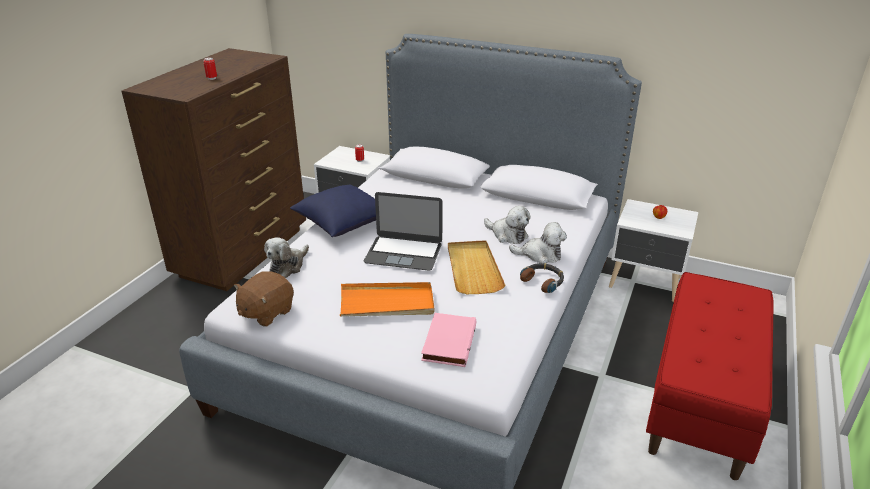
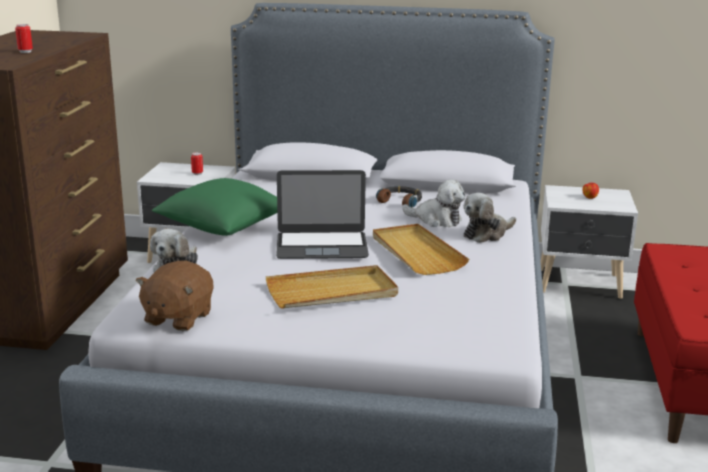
camera: 15 degrees left, 10 degrees down
blue pillow [290,184,376,237] -> green pillow [152,178,277,236]
orange tray [340,282,434,316] -> beige tray [266,265,398,308]
pink book [421,313,476,367] -> none
plush toy [509,222,567,263] -> plush toy turned 150 degrees clockwise [463,193,516,243]
headphones [520,263,564,293] -> headphones moved to [376,186,422,208]

